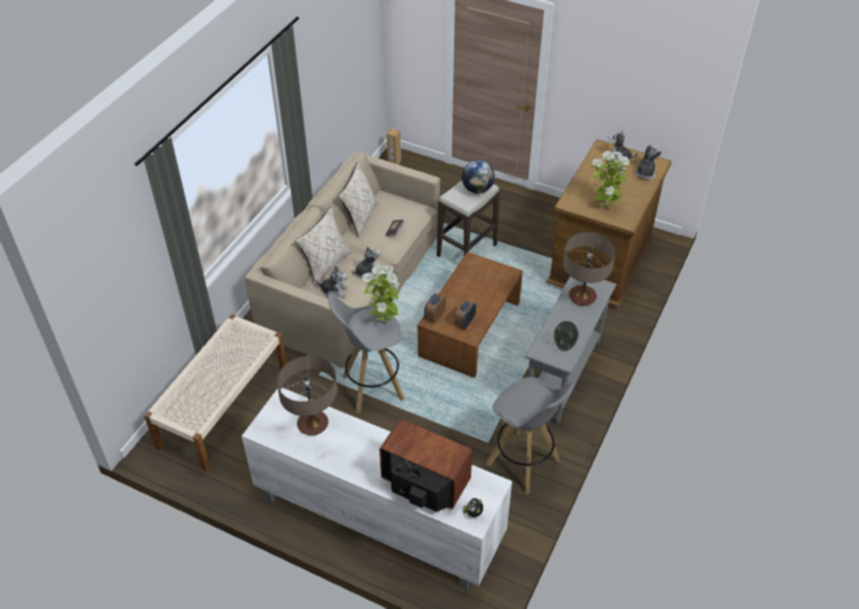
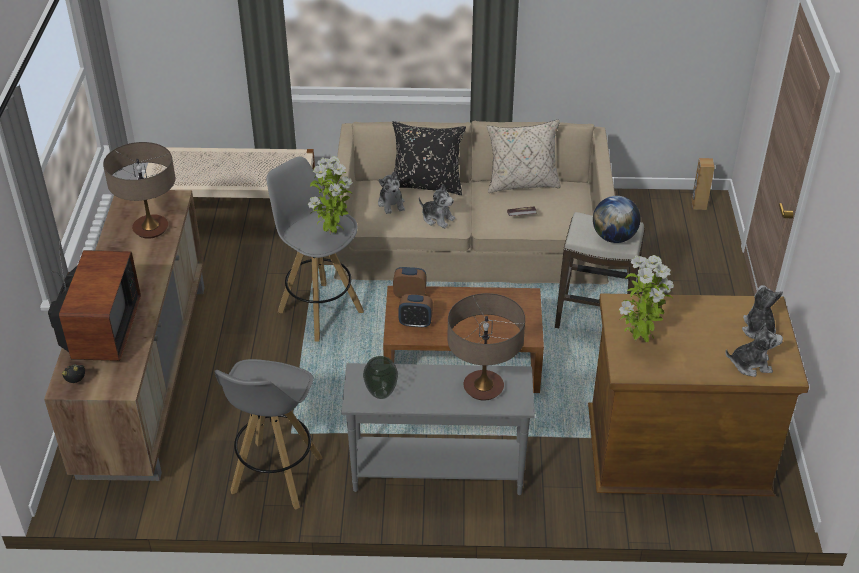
camera: 65 degrees right, 5 degrees down
white tv stand [242,388,512,591] -> brown tv stand [44,190,205,481]
beige pillow [295,206,351,286] -> black pillow [392,121,466,195]

